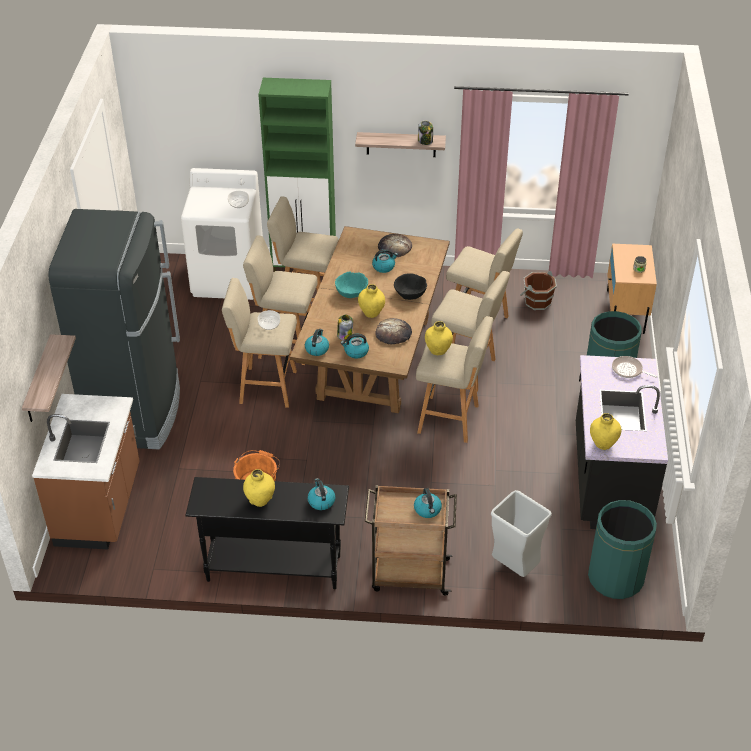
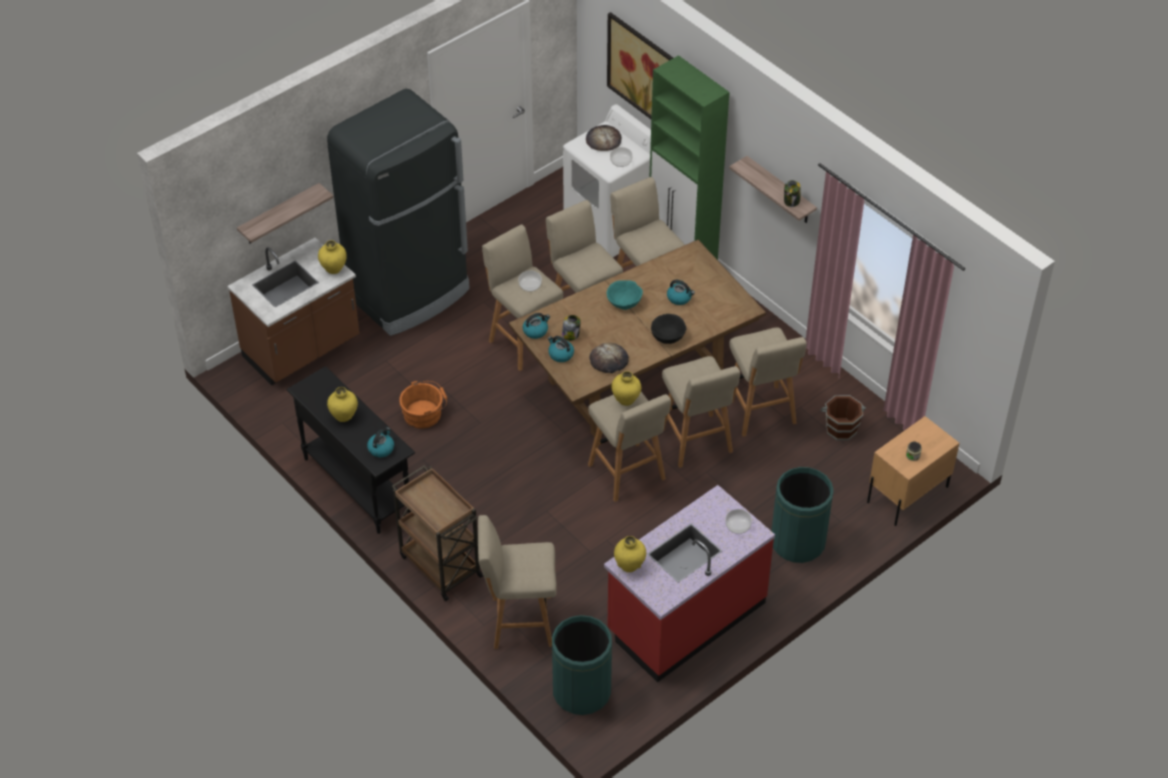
camera: 45 degrees right, 5 degrees up
yellow vase [358,284,385,318] -> yellow vase moved to [318,240,347,274]
bread [378,234,412,258] -> bread moved to [586,125,622,151]
kettle [414,488,442,518] -> none
grey trash can [491,490,552,577] -> beige stool [478,515,557,649]
black counter [576,355,668,529] -> red counter [604,485,775,682]
frying pan [612,356,658,378] -> bowl [726,509,752,534]
none -> picture [607,12,673,119]

